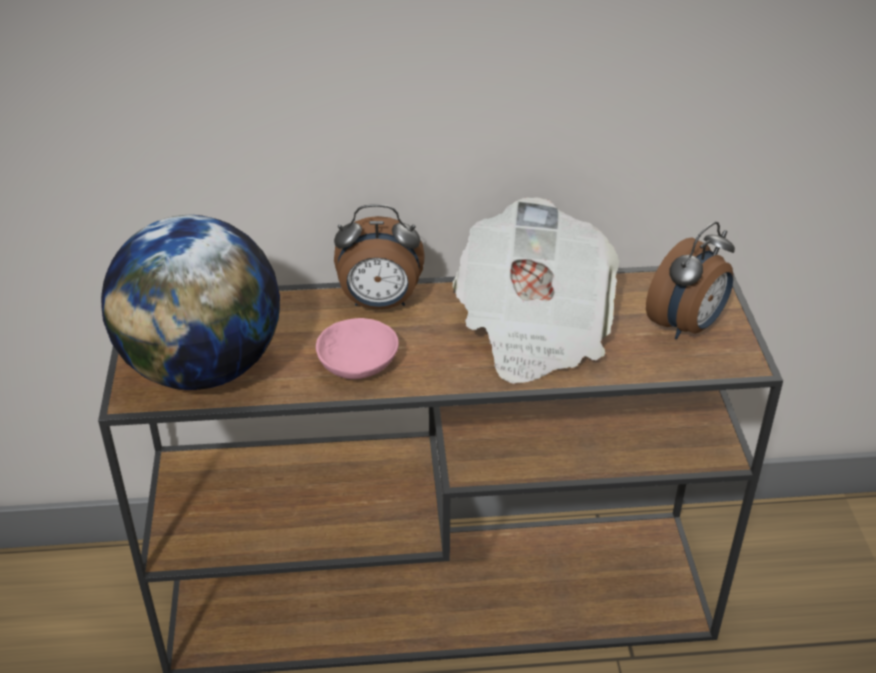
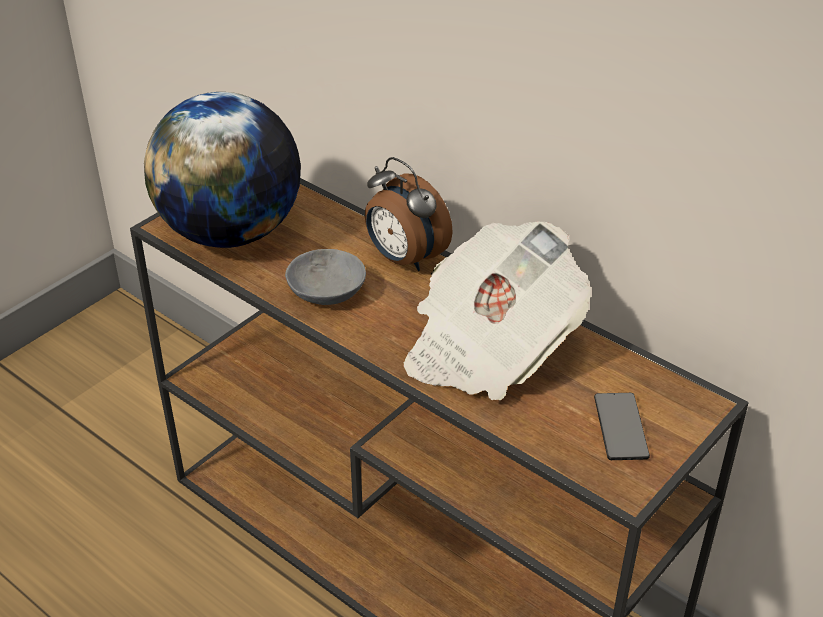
camera: 45 degrees right, 0 degrees up
pink bowl [316,318,399,379] -> grey bowl [285,249,366,305]
alarm clock [646,222,735,339] -> phone [594,393,650,460]

